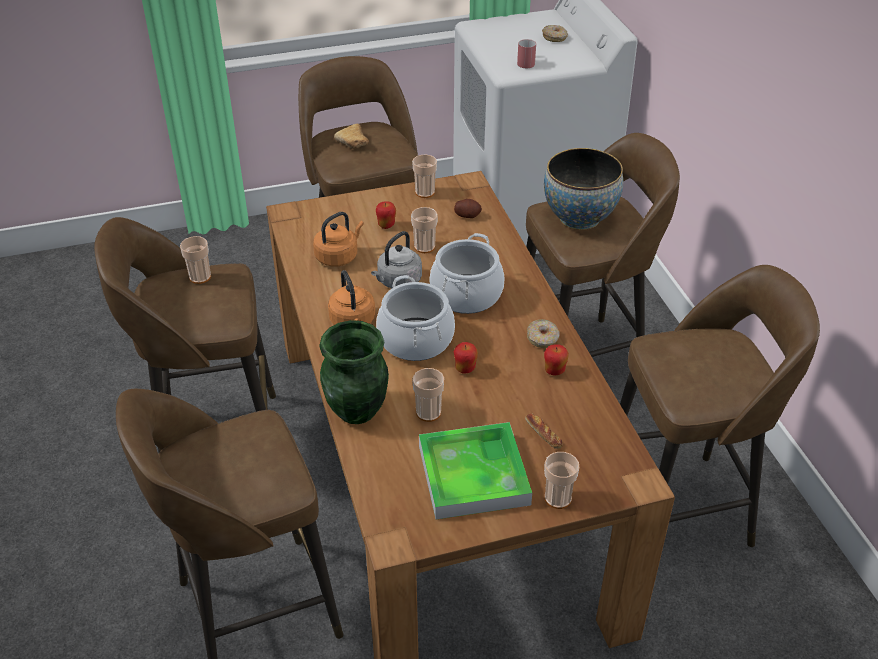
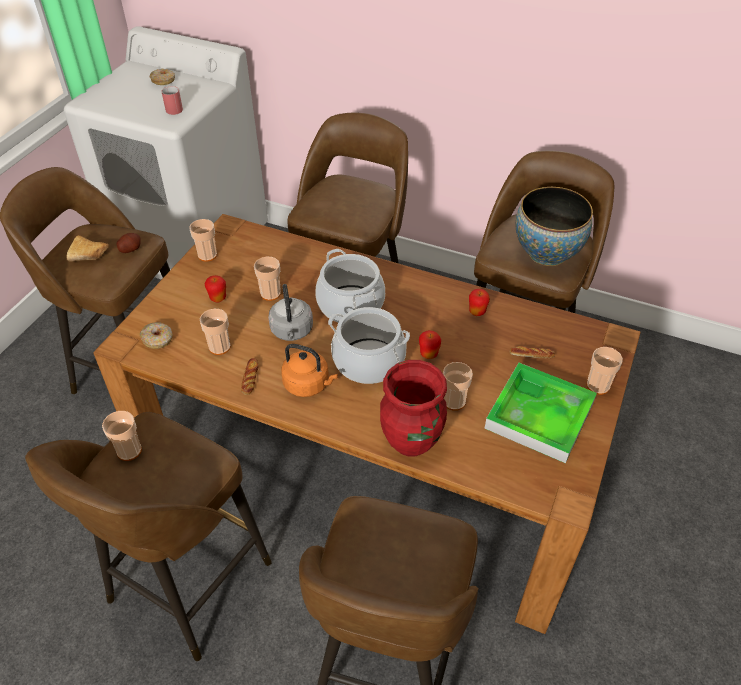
camera: 50 degrees left, 5 degrees up
orange kettle [313,212,364,267] -> cup [200,309,231,355]
green vase [319,320,389,424] -> red vase [380,360,447,457]
potato [454,199,482,218] -> potato moved to [116,233,141,253]
donut [527,319,560,348] -> donut moved to [140,322,173,349]
bowl [544,148,623,230] -> bowl moved to [516,187,593,266]
none -> bread [241,358,258,395]

